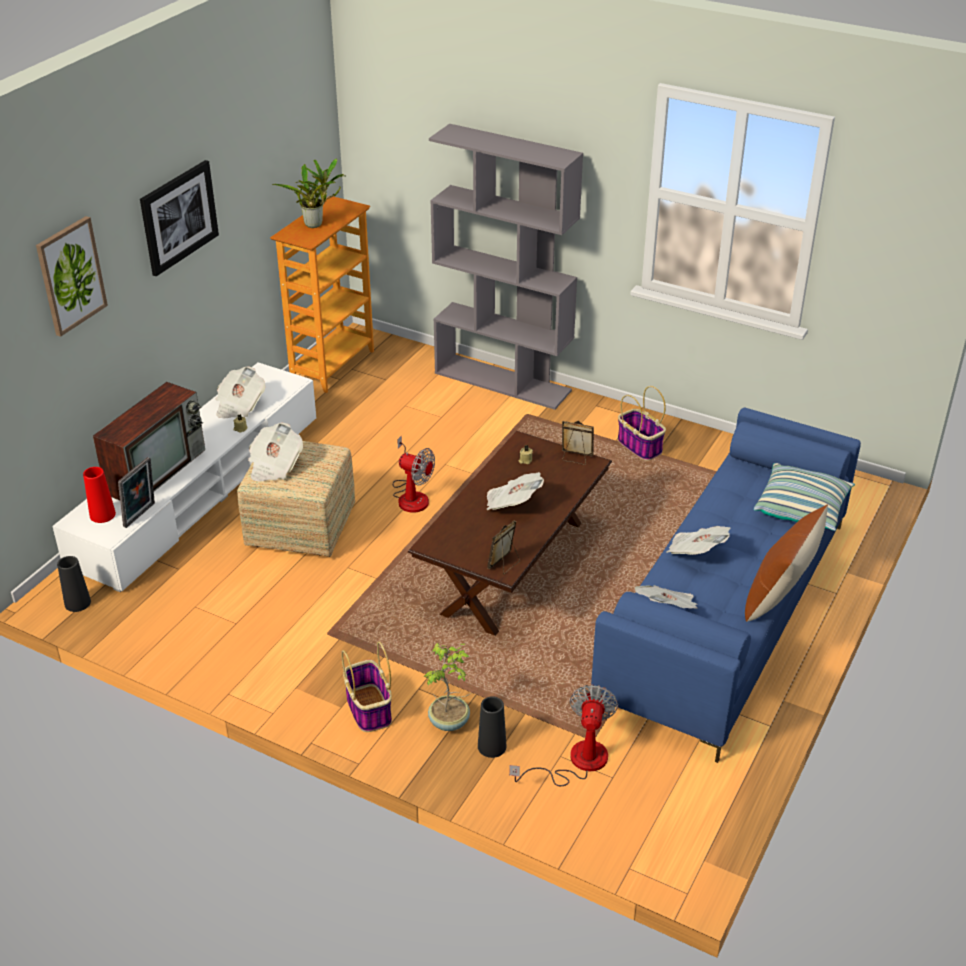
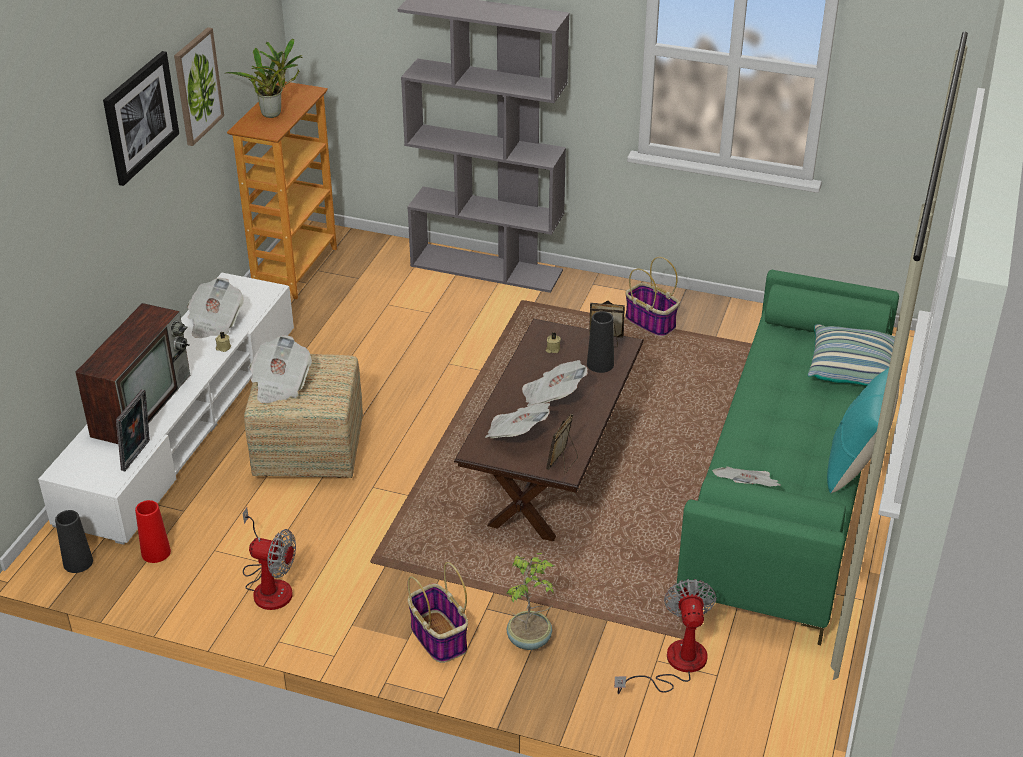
camera: 10 degrees left, 0 degrees up
picture [36,216,108,337] -> picture moved to [174,27,224,146]
red vase [83,467,116,523] -> red vase moved to [135,500,171,563]
fan [393,435,435,513] -> fan moved to [243,507,296,610]
black vase [478,696,506,758] -> black vase moved to [587,311,614,373]
blue sofa [591,408,861,763] -> green sofa [676,270,899,645]
newspaper [666,526,731,555] -> newspaper moved to [485,403,550,438]
brown pillow [745,504,828,622] -> turquoise pillow [827,368,900,494]

